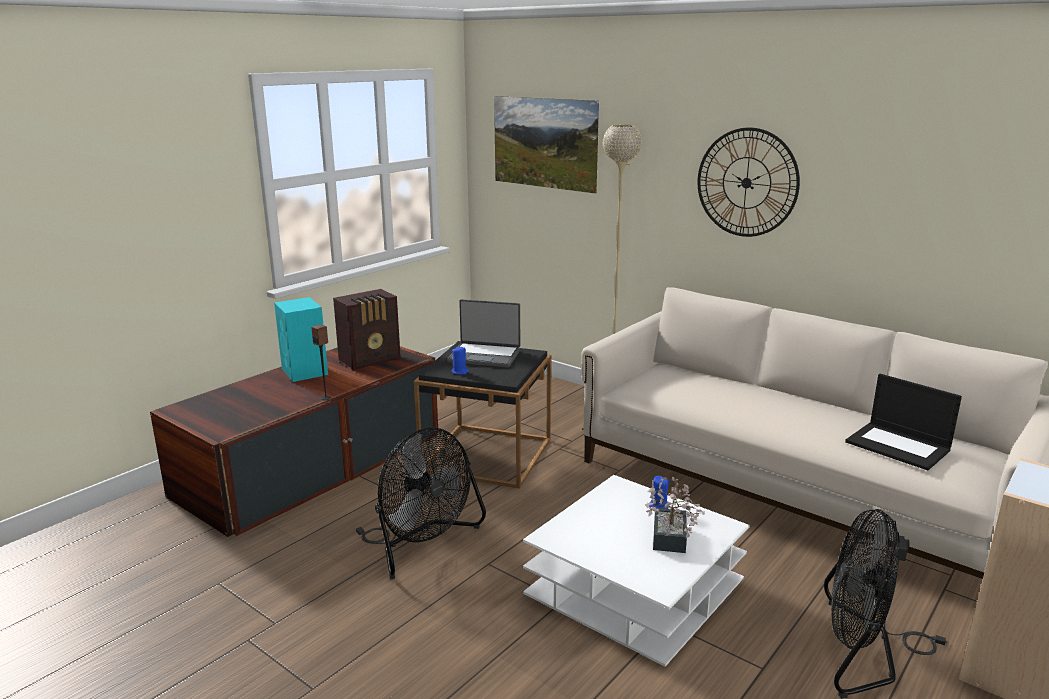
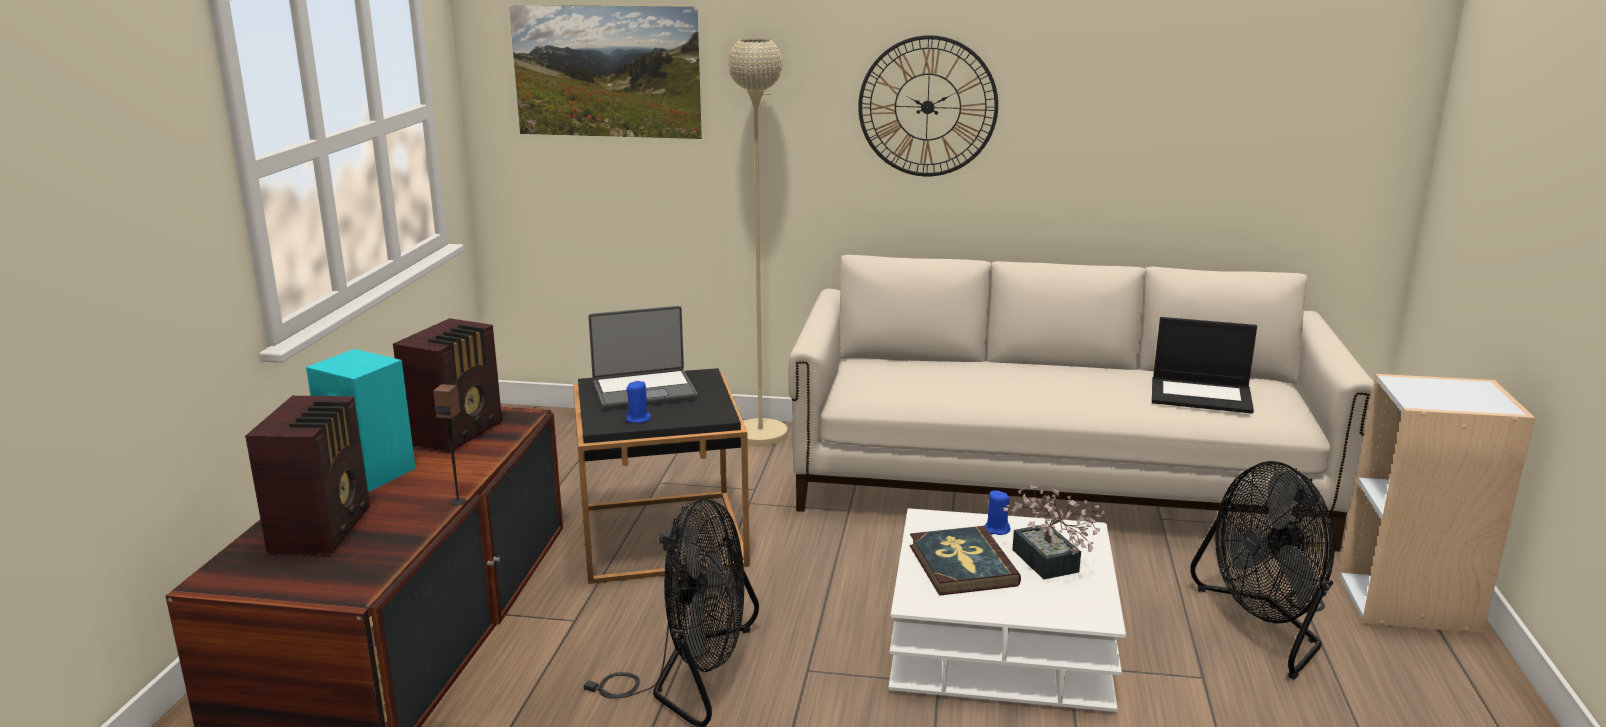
camera: 30 degrees left, 0 degrees up
none -> radio [245,396,370,556]
none -> book [910,526,1021,596]

